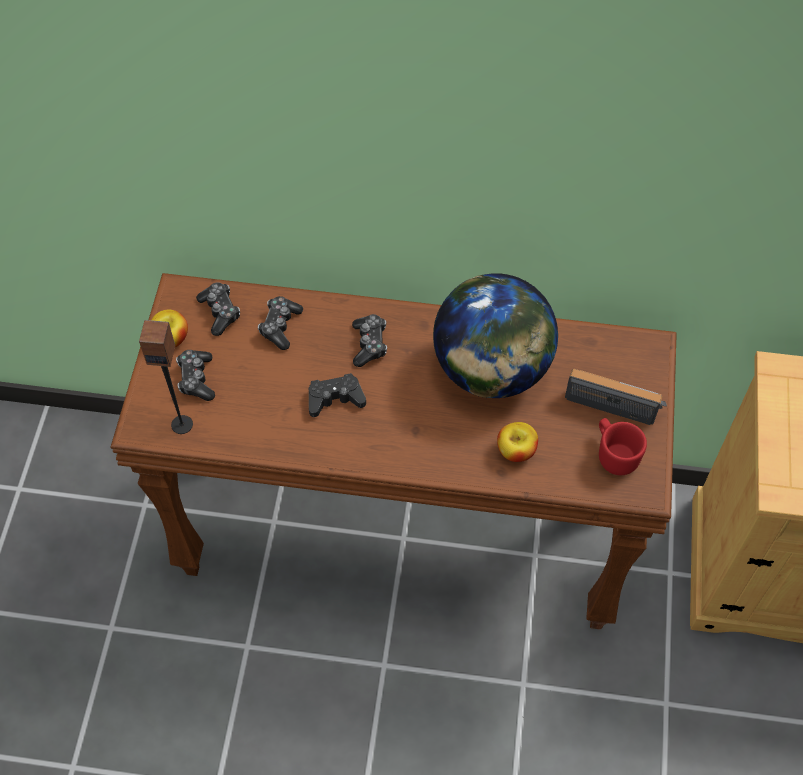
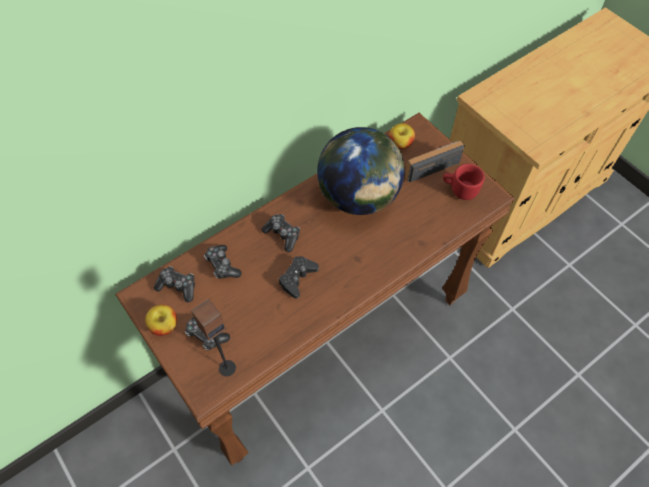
camera: 45 degrees left, 0 degrees up
apple [497,422,538,462] -> apple moved to [389,123,415,149]

